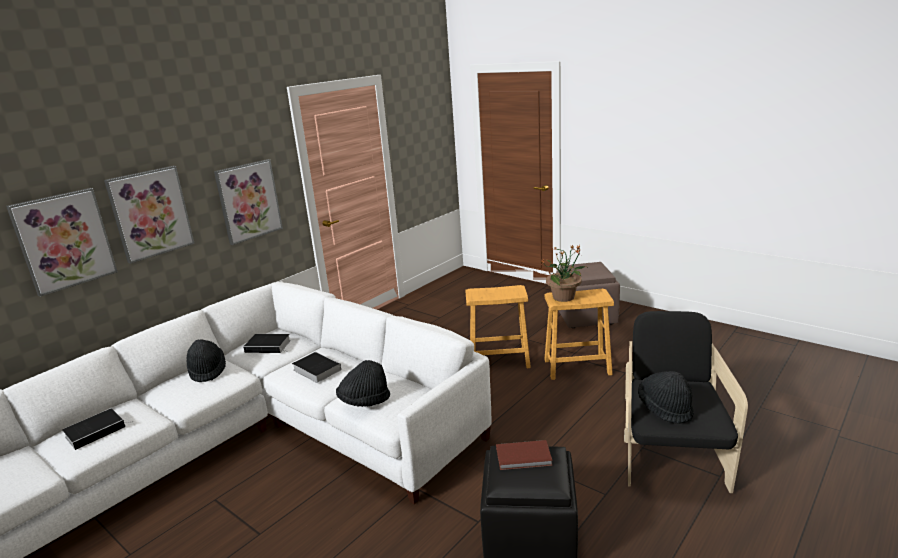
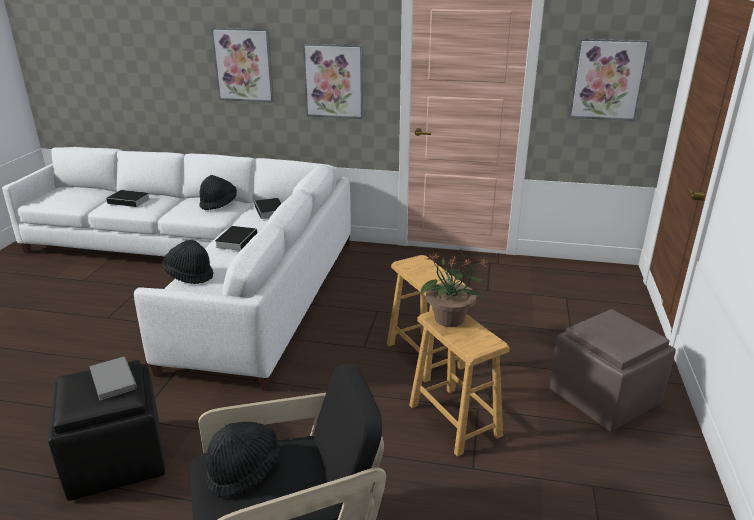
camera: 60 degrees right, 5 degrees up
picture [6,188,118,297] -> picture moved to [569,38,650,121]
brown book [496,440,553,470] -> grey book [89,357,137,400]

